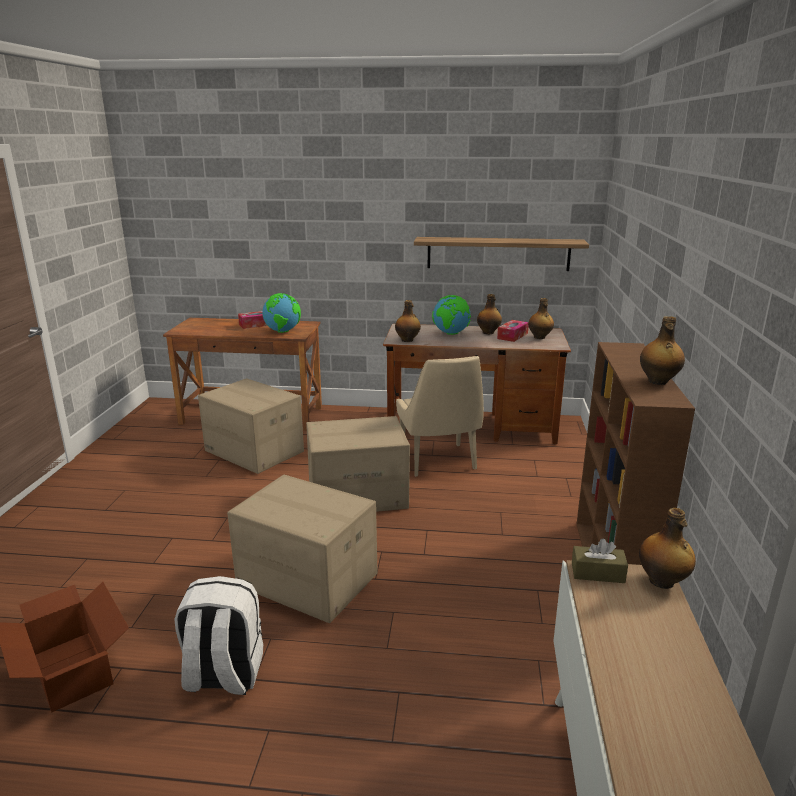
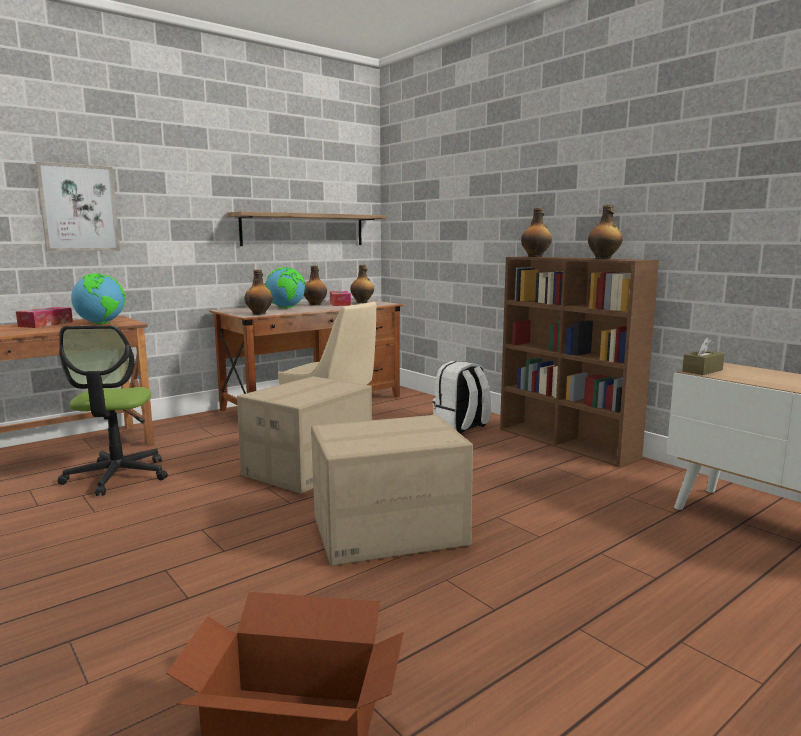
camera: 45 degrees left, 10 degrees down
white backpack [174,576,263,695] -> white backpack moved to [432,361,491,433]
cardboard box [198,378,304,474] -> office chair [58,325,168,496]
bottle [639,508,696,589] -> bottle moved to [521,208,552,257]
none -> picture [36,162,120,251]

